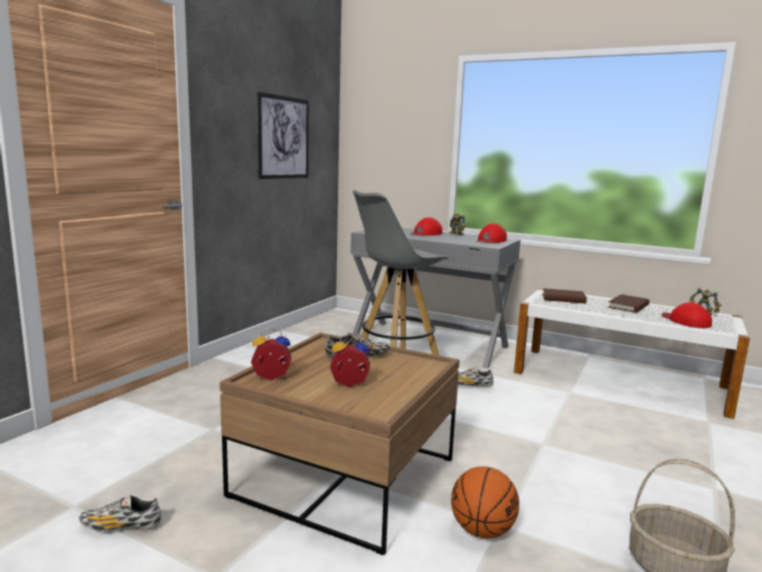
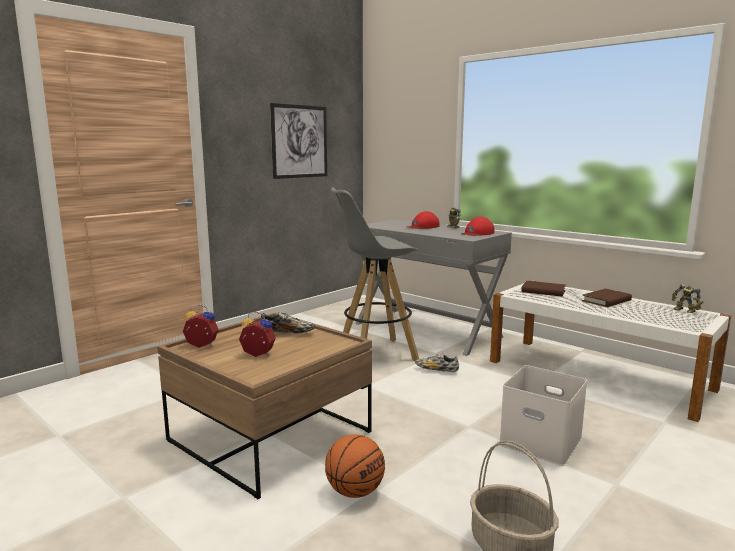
camera: 15 degrees right, 0 degrees up
shoe [79,494,161,531] -> none
red cap [662,302,712,328] -> none
none -> white storage box [500,365,587,466]

